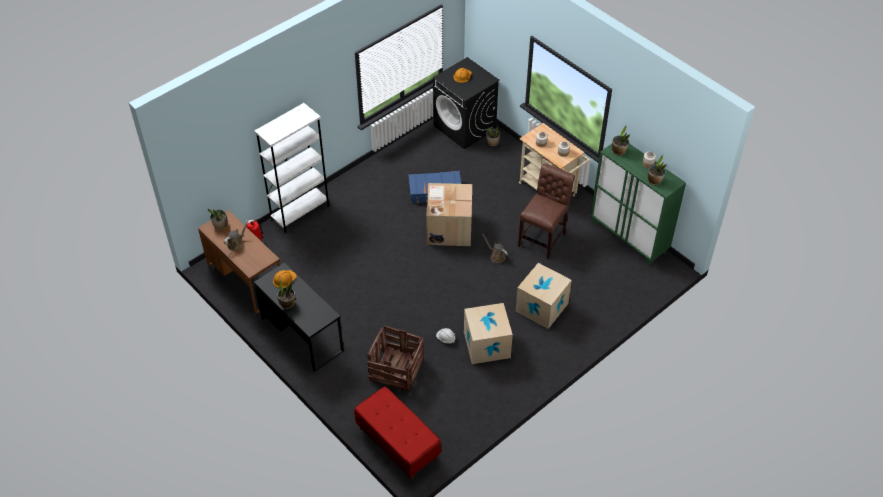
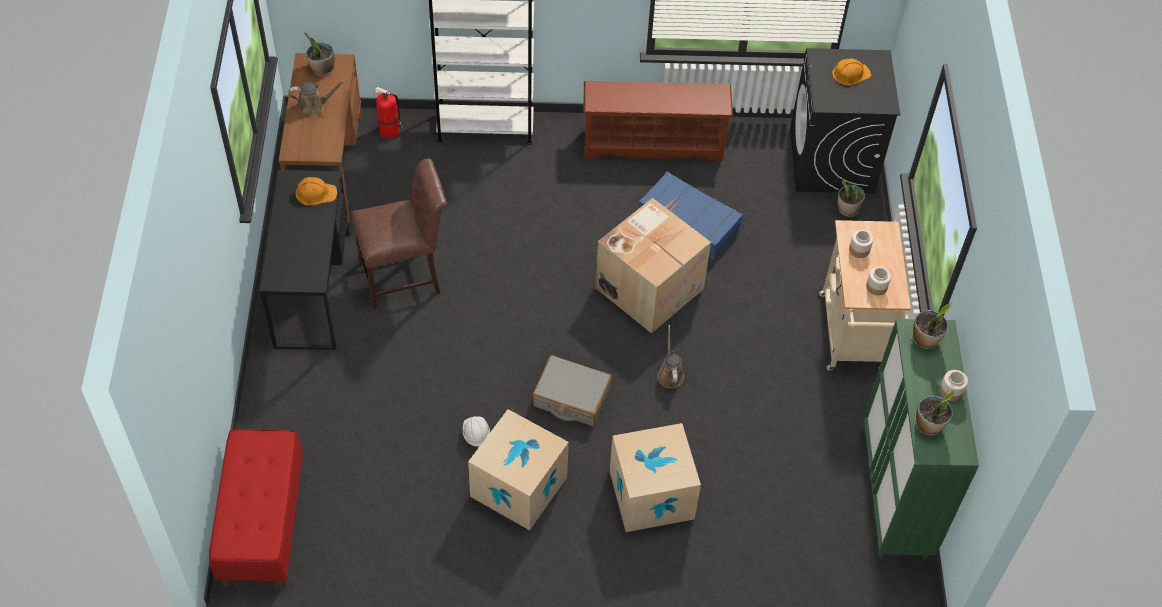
camera: 40 degrees right, 5 degrees up
potted plant [277,279,295,309] -> none
crate [367,325,424,391] -> none
brown chair [518,163,575,259] -> brown chair moved to [351,158,447,310]
none -> grey suitcase [532,355,612,426]
none -> brown shoe rack [583,81,733,162]

